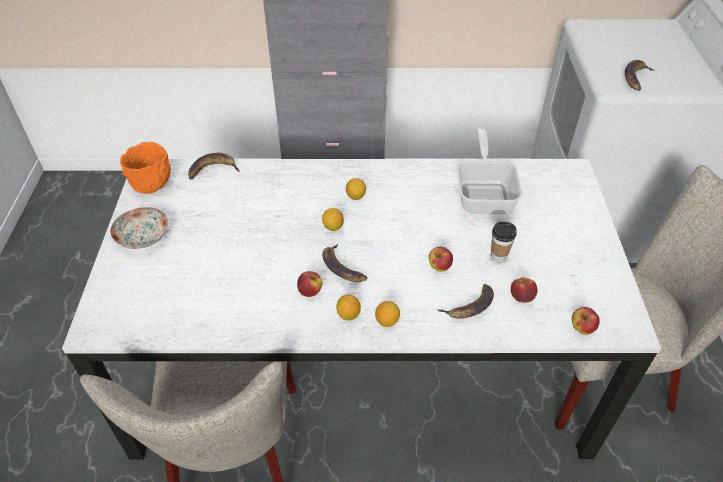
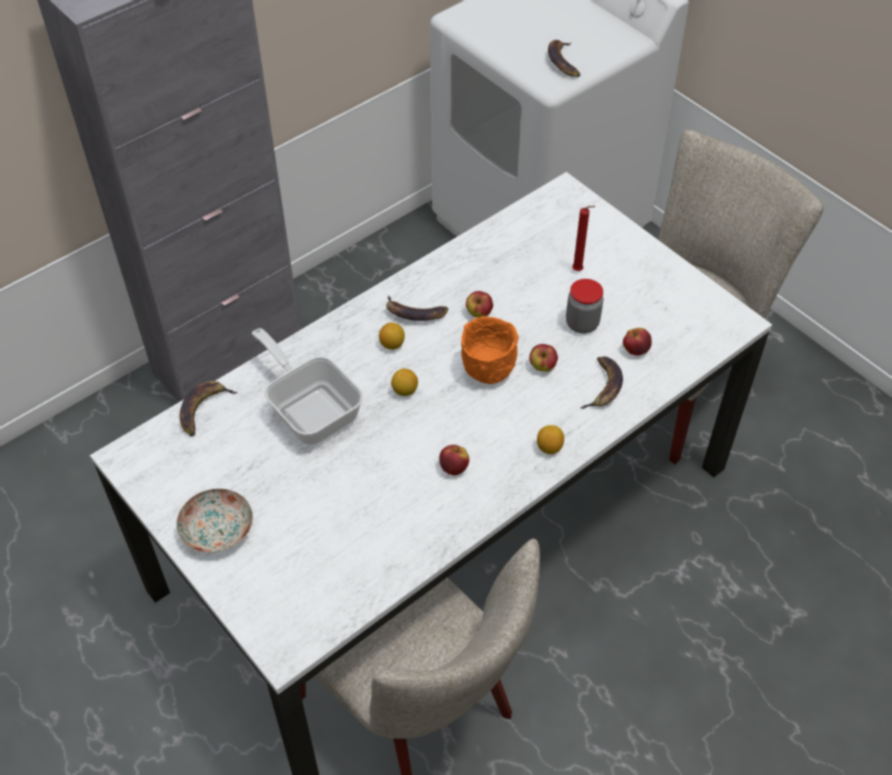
camera: 40 degrees left, 5 degrees up
orange bowl [120,142,171,194] -> orange bowl moved to [461,316,519,384]
banana [322,244,367,282] -> banana moved to [386,295,448,321]
lemon [336,294,361,320] -> none
frying pan [457,128,523,215] -> frying pan moved to [252,328,363,445]
cup [491,222,517,263] -> jar [566,279,603,334]
apple [572,307,600,334] -> apple moved to [466,291,493,318]
none -> red candle [572,206,595,271]

